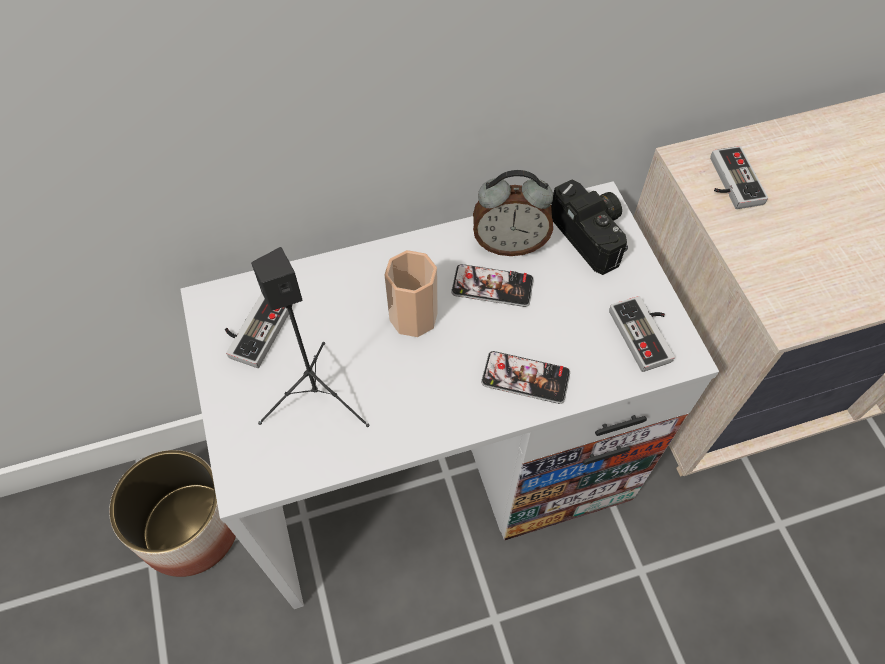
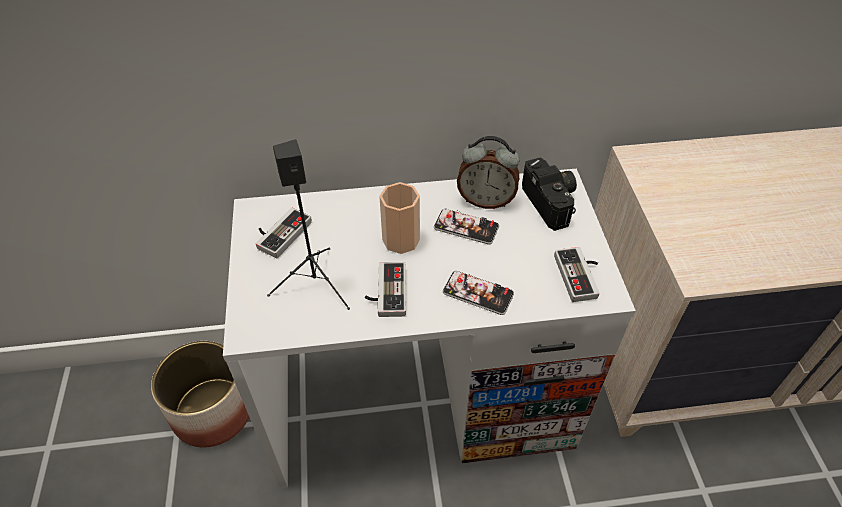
camera: 10 degrees right, 10 degrees down
game controller [710,146,768,209] -> game controller moved to [365,262,406,317]

